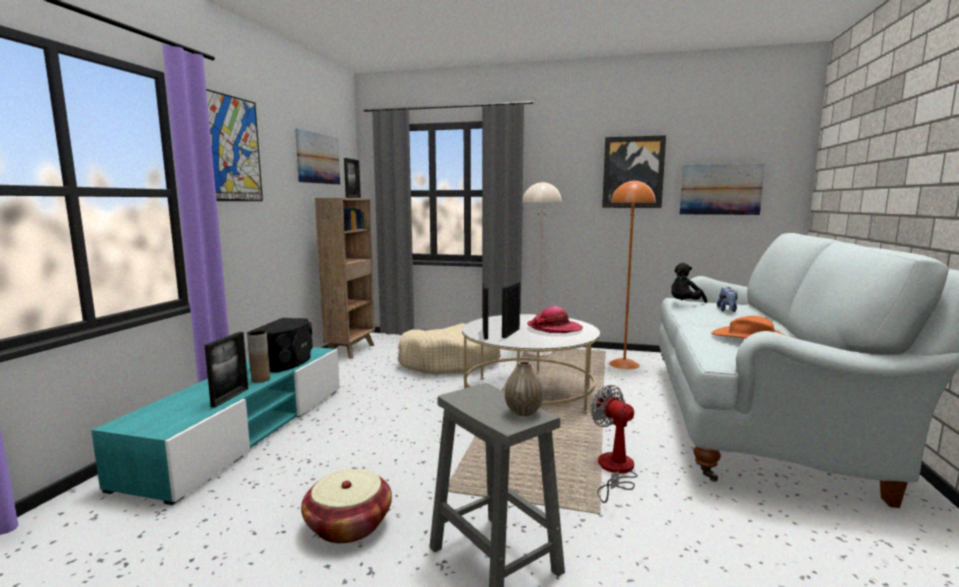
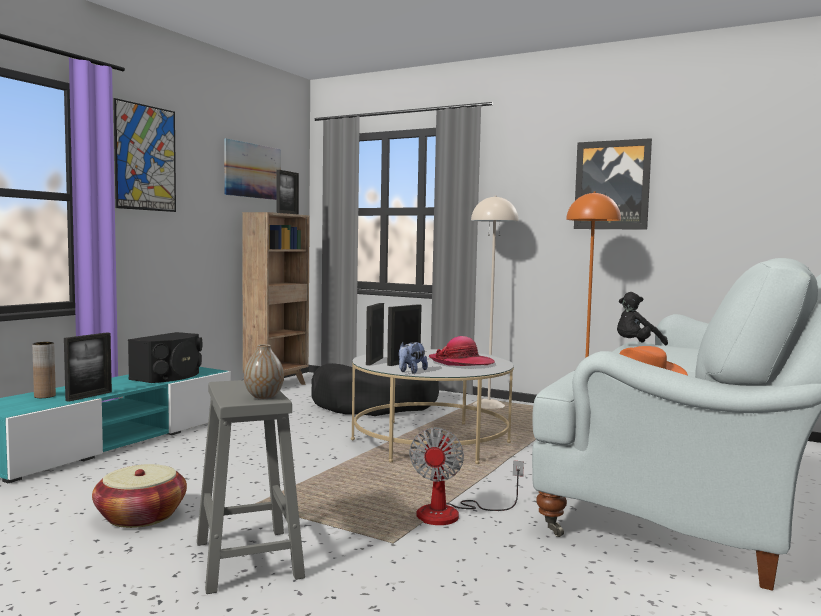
camera: 15 degrees right, 5 degrees down
brown vase [248,331,270,383] -> brown vase moved to [32,342,56,398]
beige dog bed [398,323,500,375] -> black dog bed [311,363,439,416]
fan [591,385,638,503] -> fan turned 150 degrees counterclockwise [409,427,524,525]
picture [680,164,765,215] -> none
plush toy [717,287,738,312] -> plush toy moved to [399,341,428,374]

